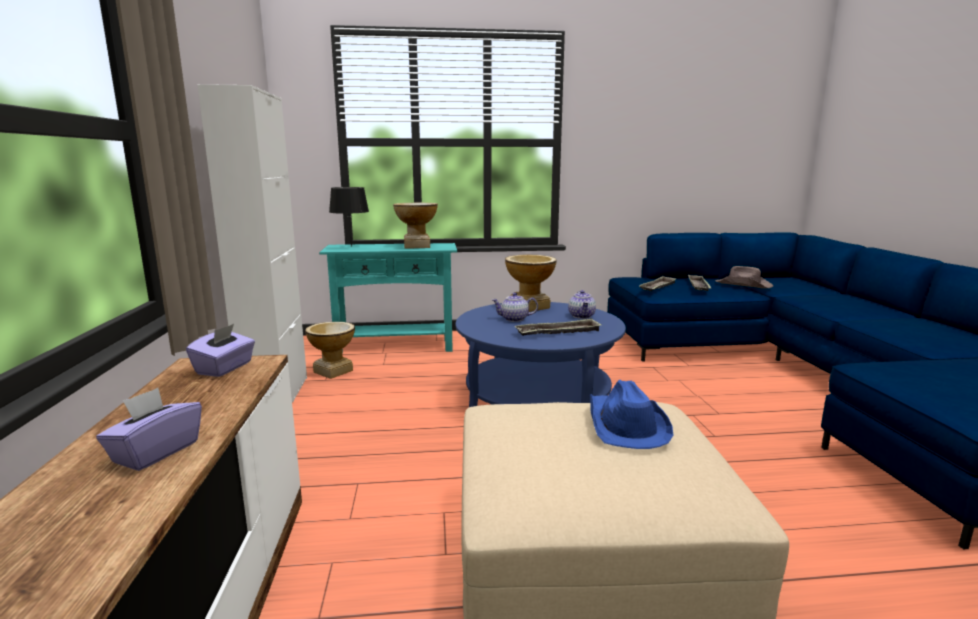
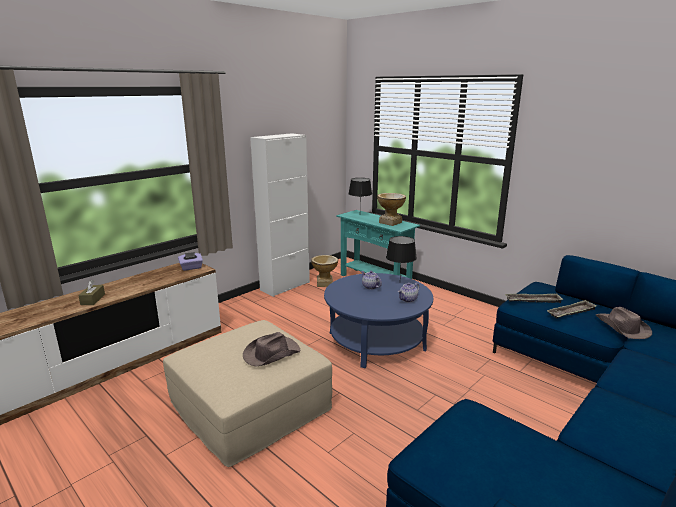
camera: 50 degrees right, 5 degrees up
purple tissue box [96,388,202,471] -> none
vase [505,254,557,312] -> black table lamp [386,236,417,276]
tray [515,318,601,336] -> none
blue hat [590,380,673,449] -> brown hat [243,332,300,366]
none -> brown tissue box [78,280,105,305]

